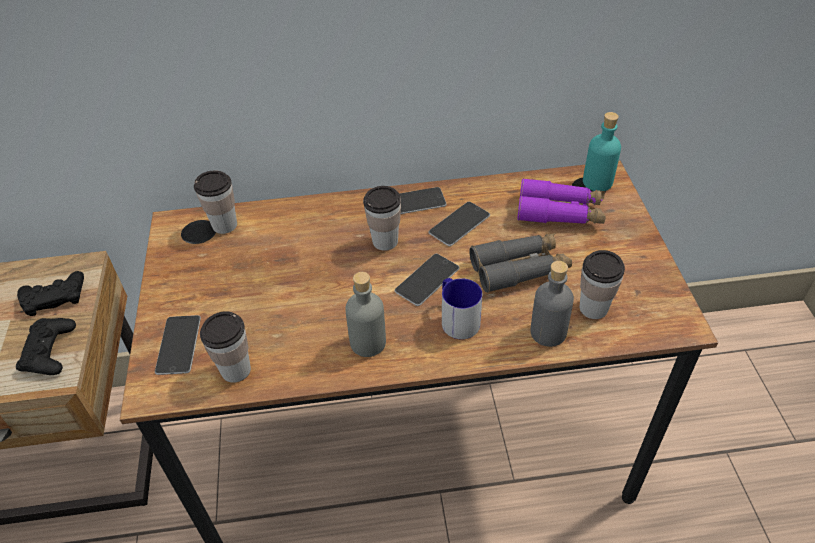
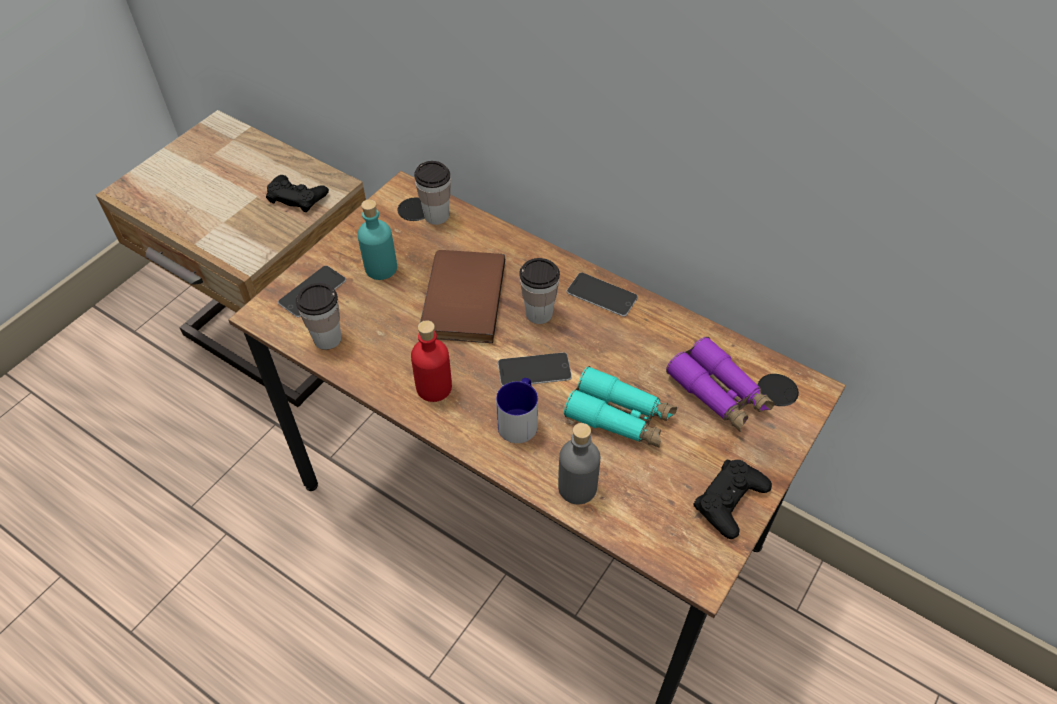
camera: 40 degrees right, 5 degrees up
black game controller [16,318,76,375] -> black game controller moved to [693,459,772,539]
grey bottle [345,272,386,357] -> red bottle [411,320,452,402]
phone [428,202,490,246] -> none
grey binoculars [470,233,572,293] -> turquoise binoculars [564,366,677,448]
cup [580,250,625,319] -> none
turquoise bottle [583,112,621,191] -> turquoise bottle moved to [357,199,397,280]
none -> brown book [420,250,505,343]

